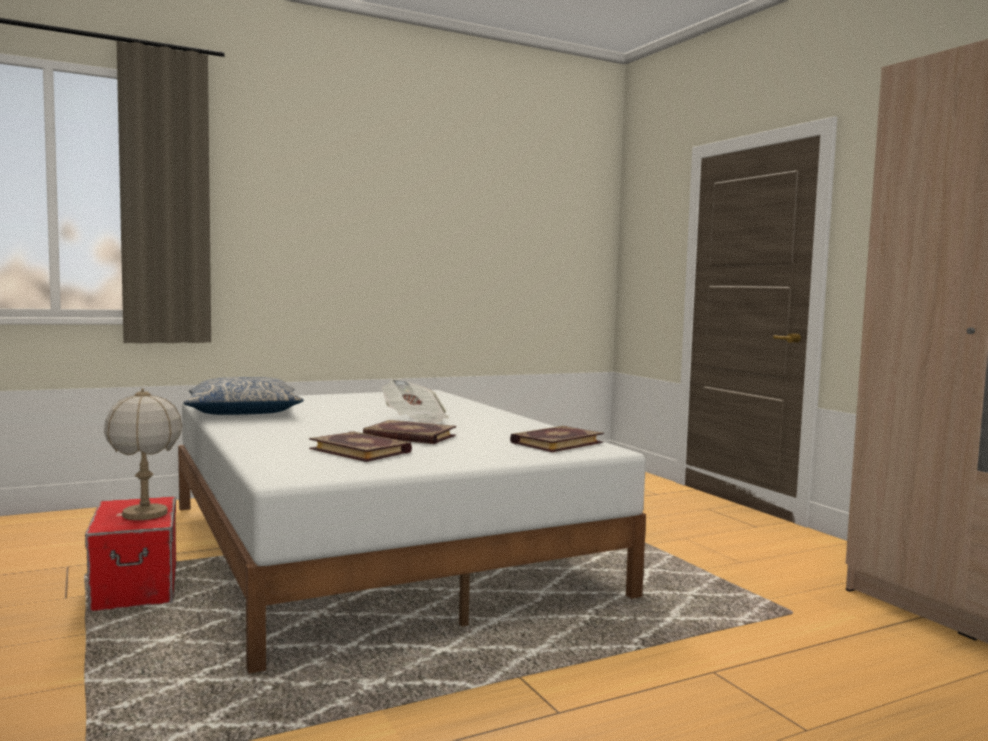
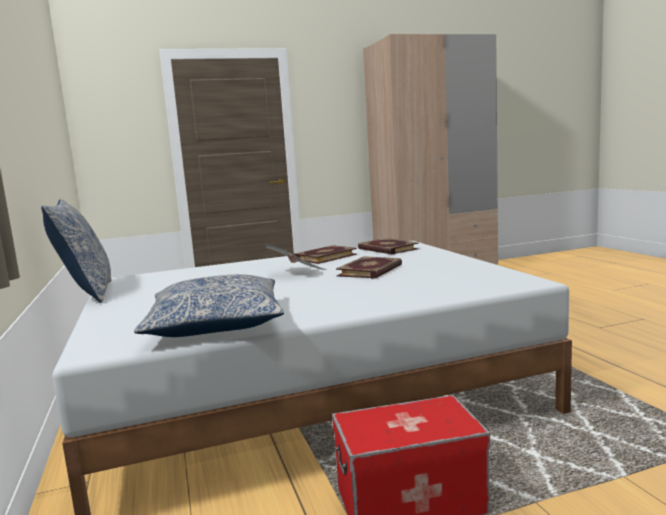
camera: 80 degrees left, 5 degrees up
table lamp [104,388,182,520] -> none
book [309,431,412,462] -> book moved to [293,245,357,264]
none -> pillow [41,199,111,303]

